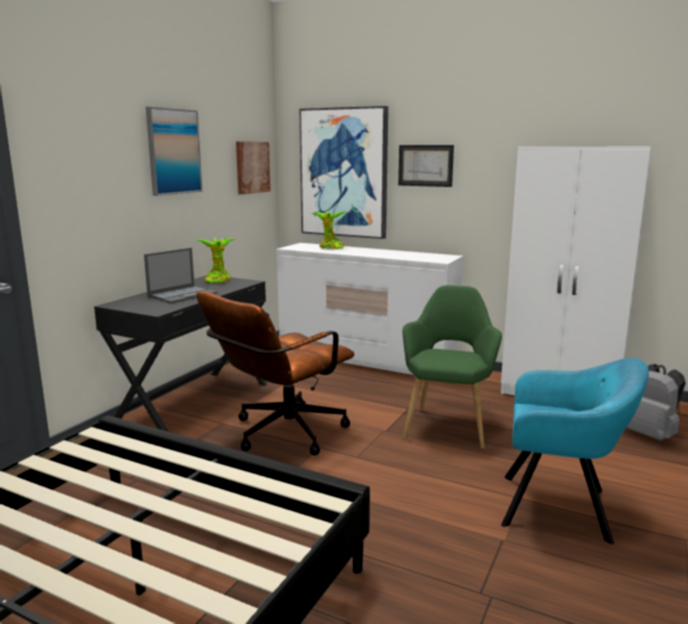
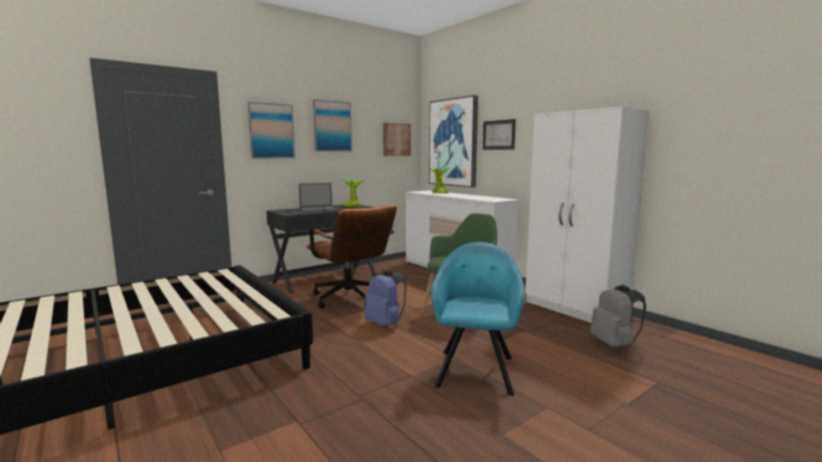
camera: 25 degrees right, 5 degrees down
brown office chair [196,291,354,455] -> brown office chair turned 105 degrees counterclockwise [307,205,397,308]
turquoise armchair [501,358,649,544] -> turquoise armchair turned 120 degrees counterclockwise [431,242,525,396]
none -> picture [248,102,295,159]
none -> blue backpack [364,270,407,327]

